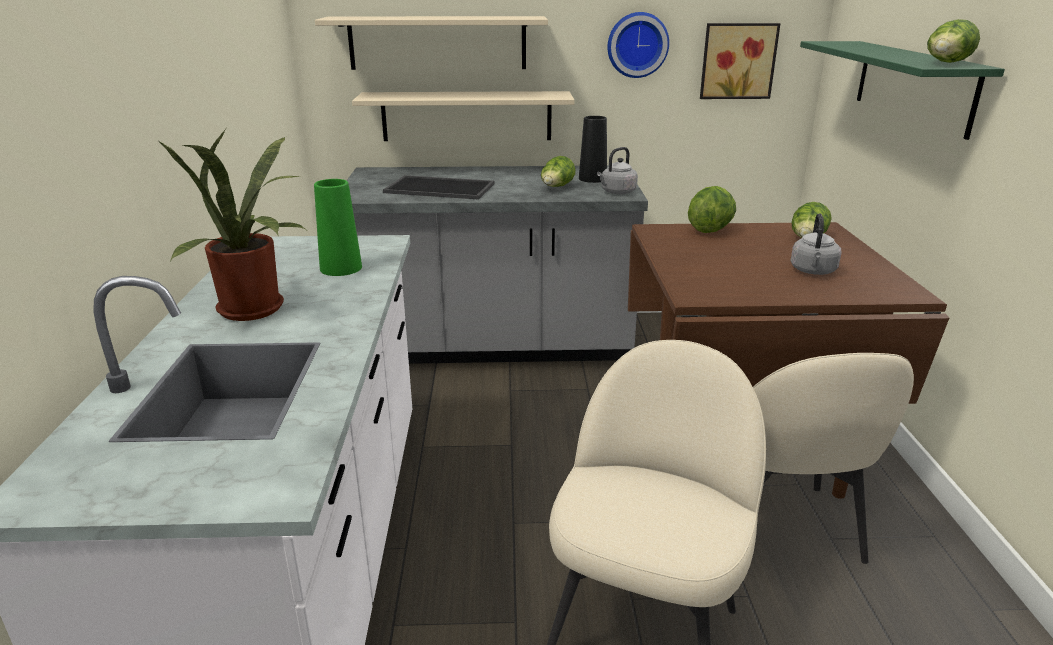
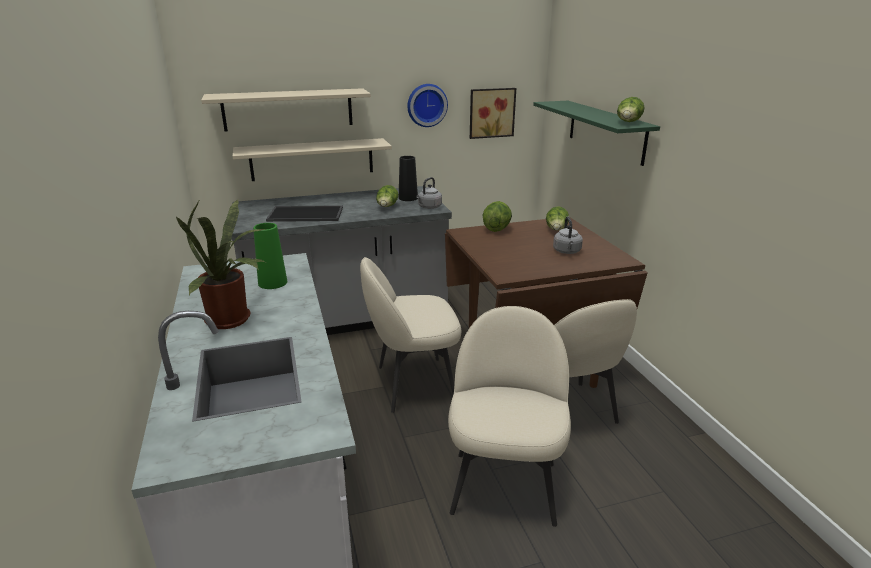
camera: 15 degrees left, 0 degrees up
none -> beige chair [360,257,461,413]

